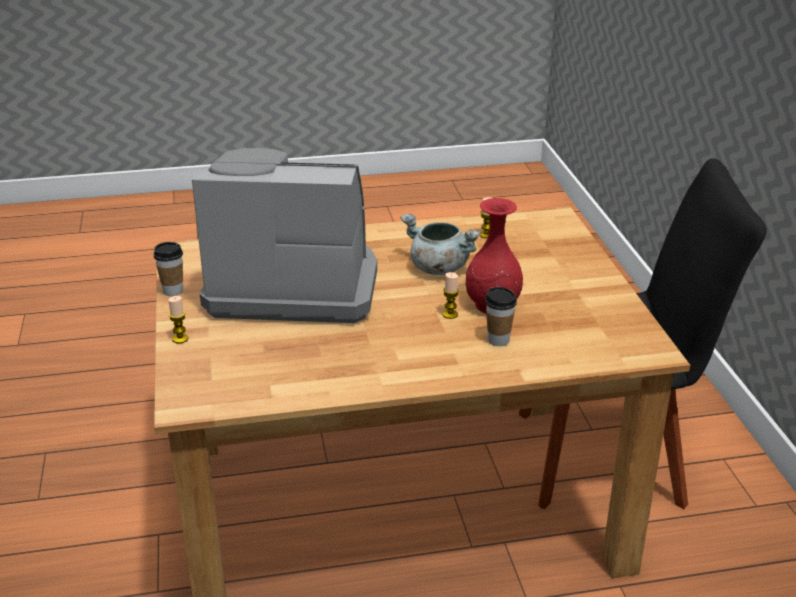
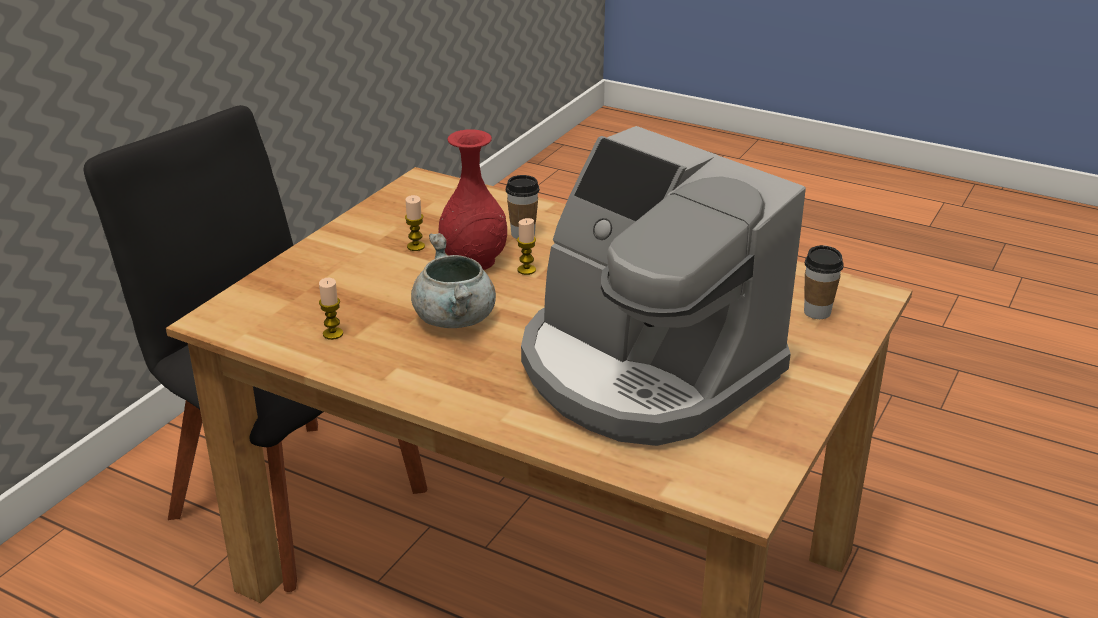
camera: 140 degrees left, 0 degrees up
cup [154,242,183,296] -> cup moved to [804,245,844,319]
candle [168,296,189,344] -> candle moved to [405,195,425,251]

